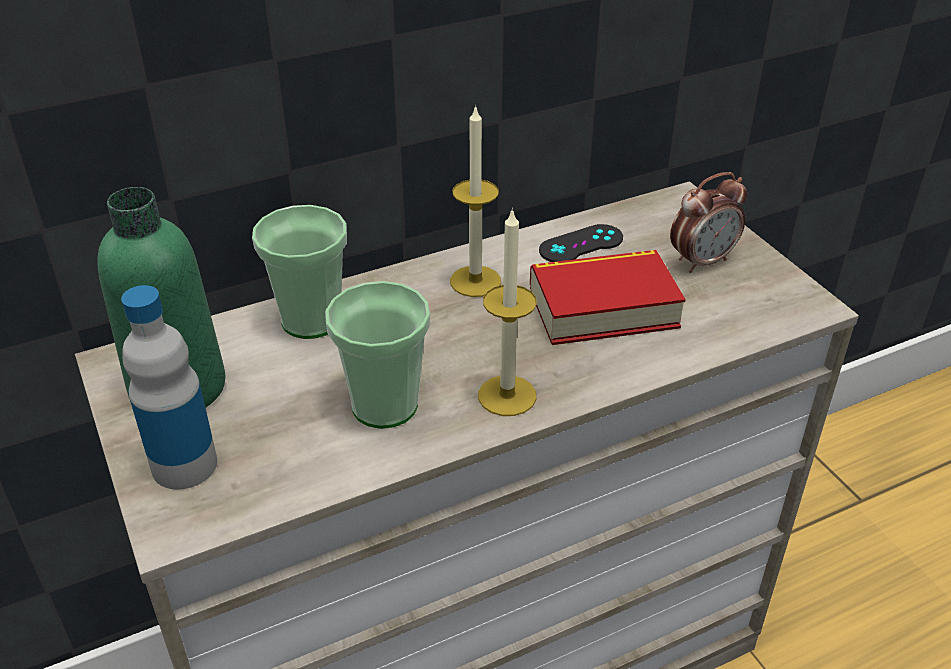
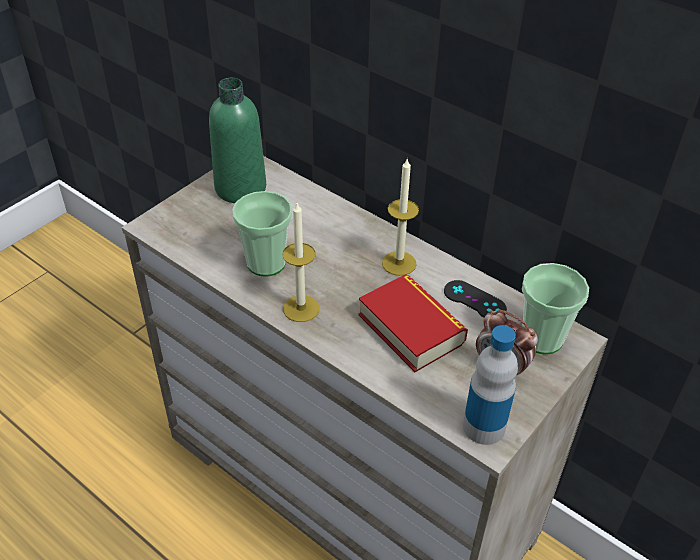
camera: 65 degrees right, 5 degrees up
bottle [121,285,217,490] -> bottle moved to [463,325,518,445]
cup [252,205,347,339] -> cup moved to [522,263,589,354]

